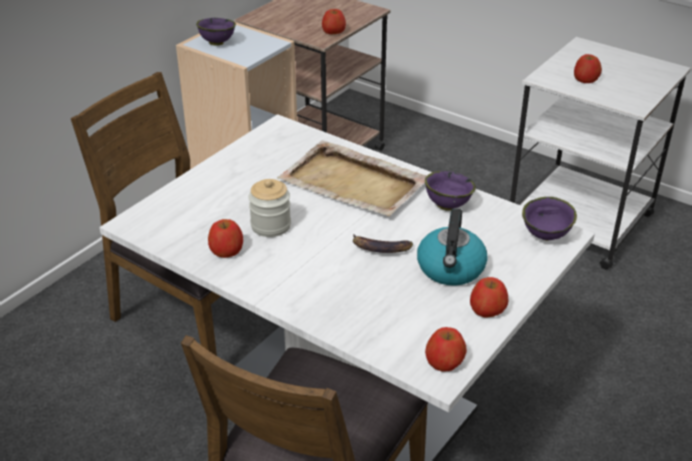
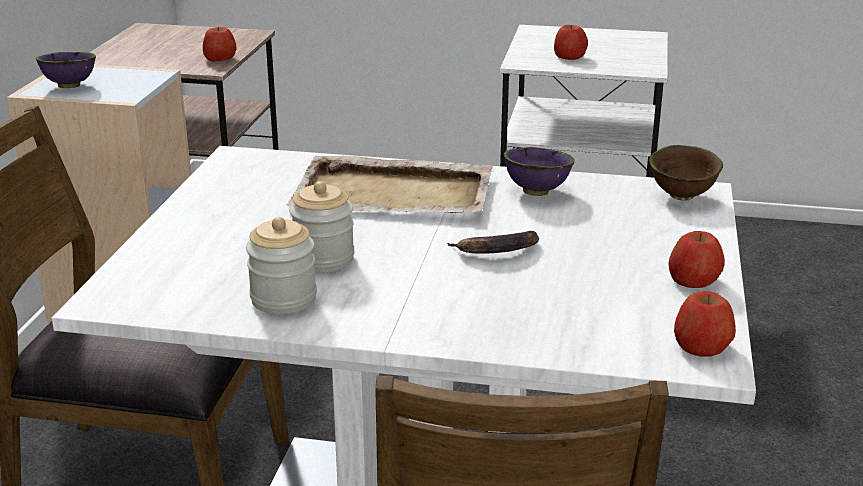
camera: 25 degrees left, 10 degrees down
apple [208,219,243,258] -> jar [246,217,317,314]
kettle [417,208,488,286] -> none
purple bowl [522,197,577,241] -> brown bowl [649,145,723,201]

